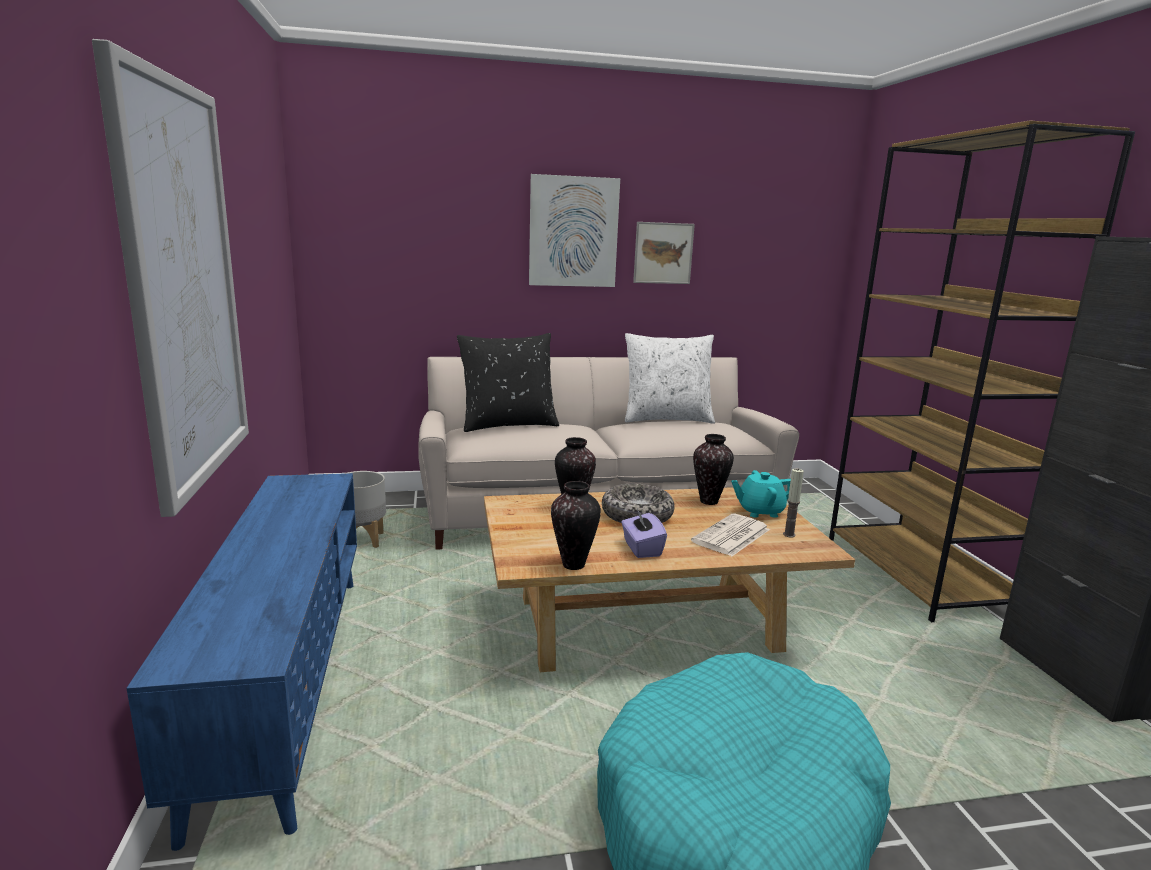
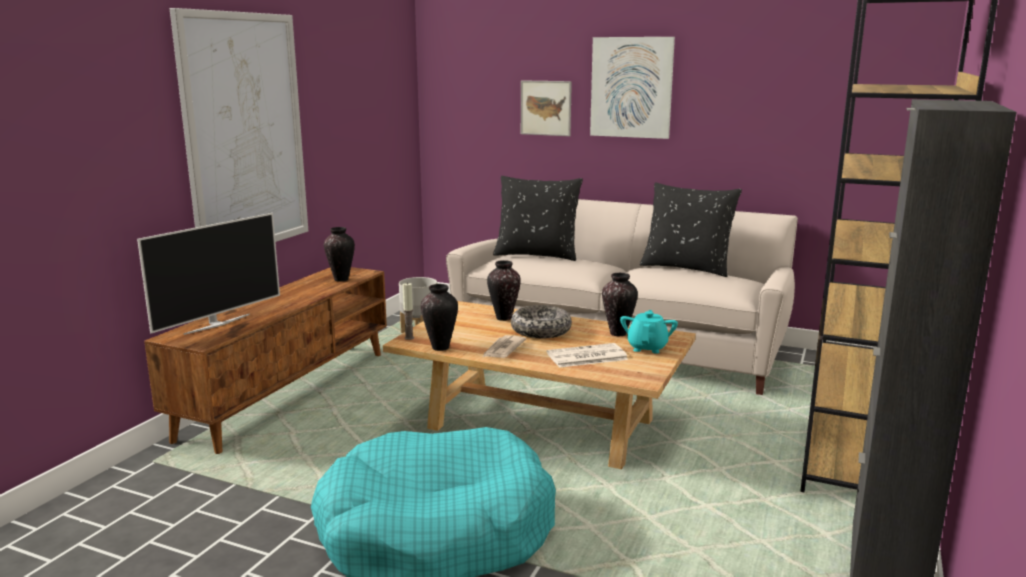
camera: 35 degrees right, 0 degrees up
blue tv stand [126,473,357,851] -> brown tv stand [144,267,387,454]
purple tissue box [621,509,667,558] -> newspaper [483,335,526,358]
white pillow [625,333,715,424] -> black pillow [640,183,742,277]
picture [633,222,695,284] -> picture moved to [521,80,572,136]
turquoise teapot [731,470,791,518] -> turquoise teapot turned 75 degrees clockwise [620,310,678,354]
candle [783,468,804,538] -> candle moved to [403,283,414,340]
none -> television [137,213,280,335]
none -> vase [324,227,355,282]

